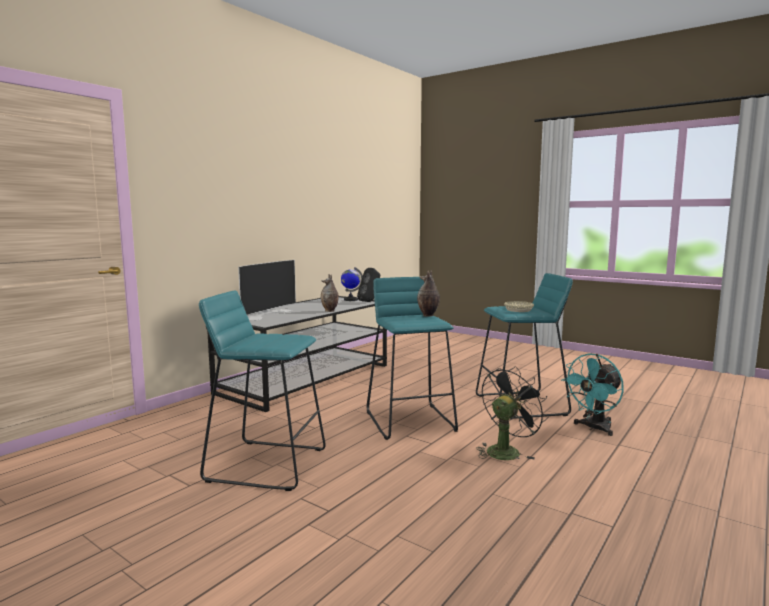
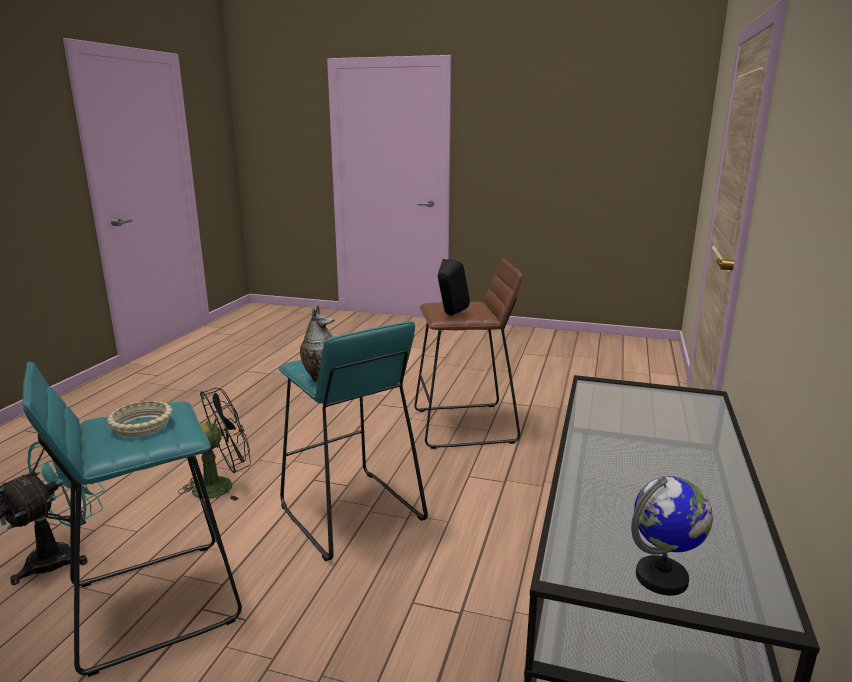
camera: 160 degrees right, 10 degrees up
turquoise stool [199,291,326,491] -> brown stool [414,259,522,449]
television [238,260,296,320] -> none
vase [321,274,339,312] -> none
black speaker [357,268,380,302] -> black speaker moved to [438,259,470,316]
black fan [476,366,549,460] -> black fan turned 150 degrees counterclockwise [178,388,251,501]

